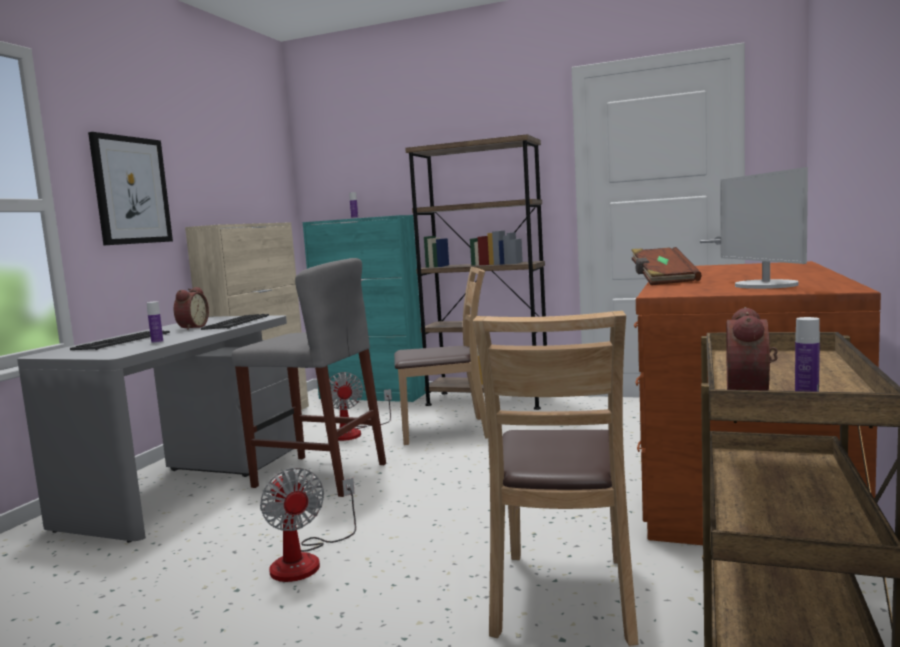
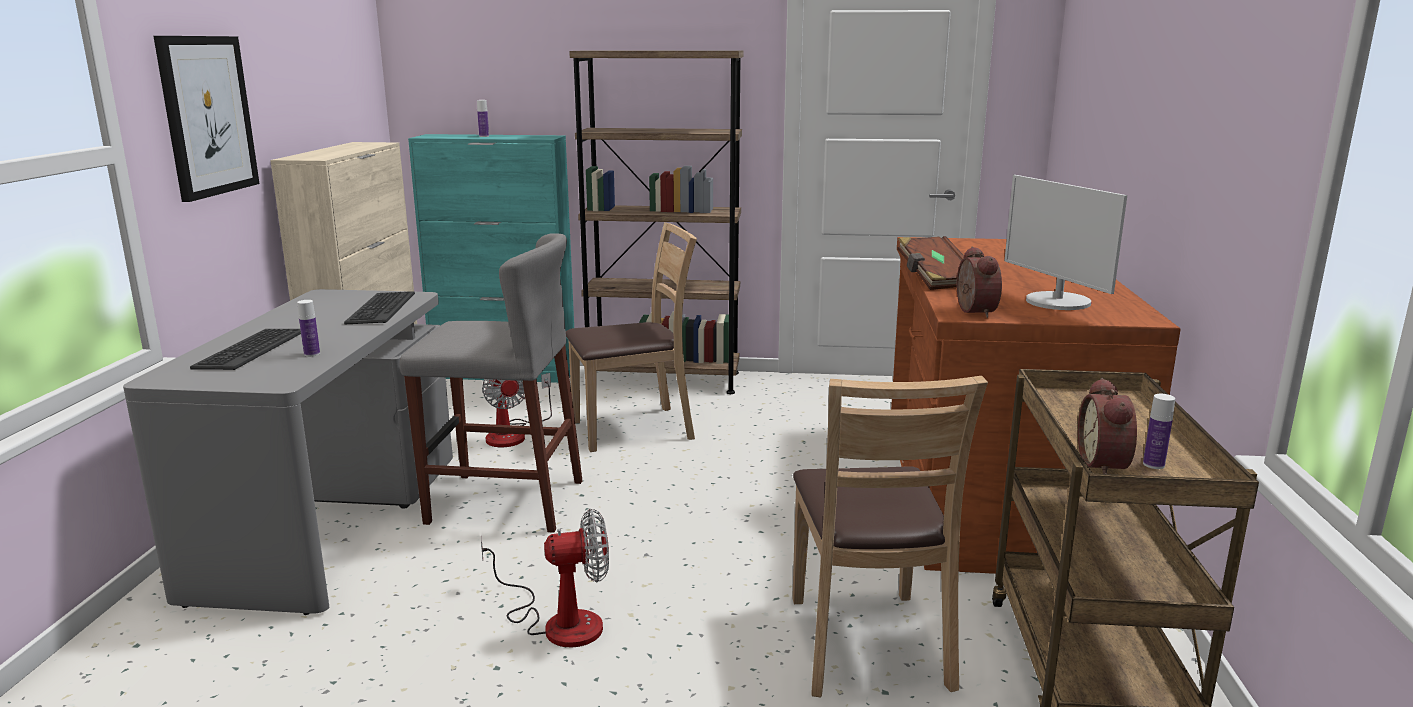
camera: 15 degrees left, 10 degrees up
alarm clock [174,287,209,330] -> alarm clock moved to [957,246,1002,318]
fan [260,468,356,582] -> fan turned 60 degrees counterclockwise [481,509,609,647]

